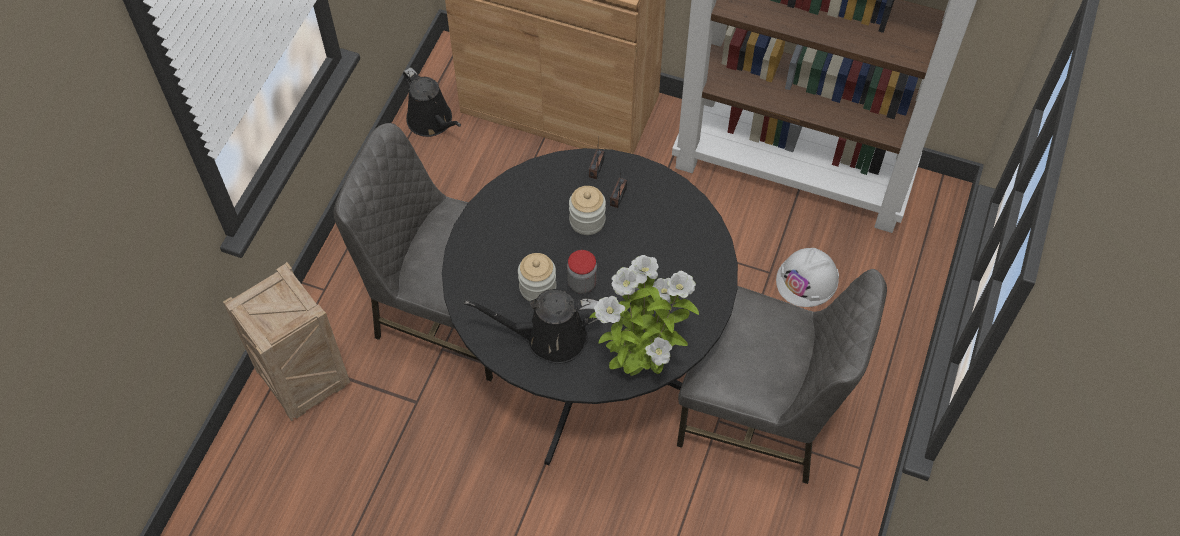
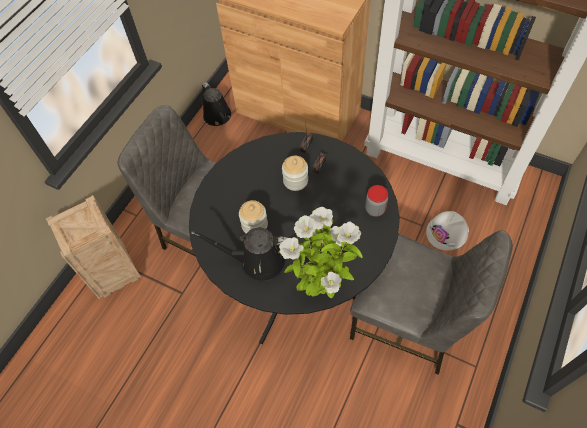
camera: 10 degrees right, 0 degrees up
jar [567,250,597,294] -> jar moved to [365,185,388,217]

